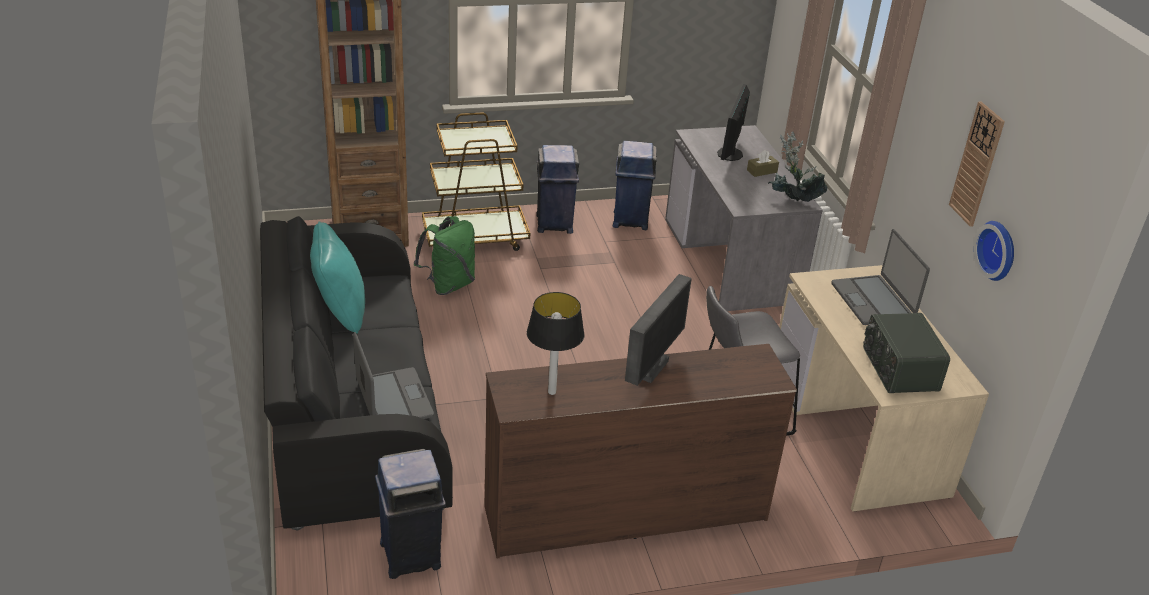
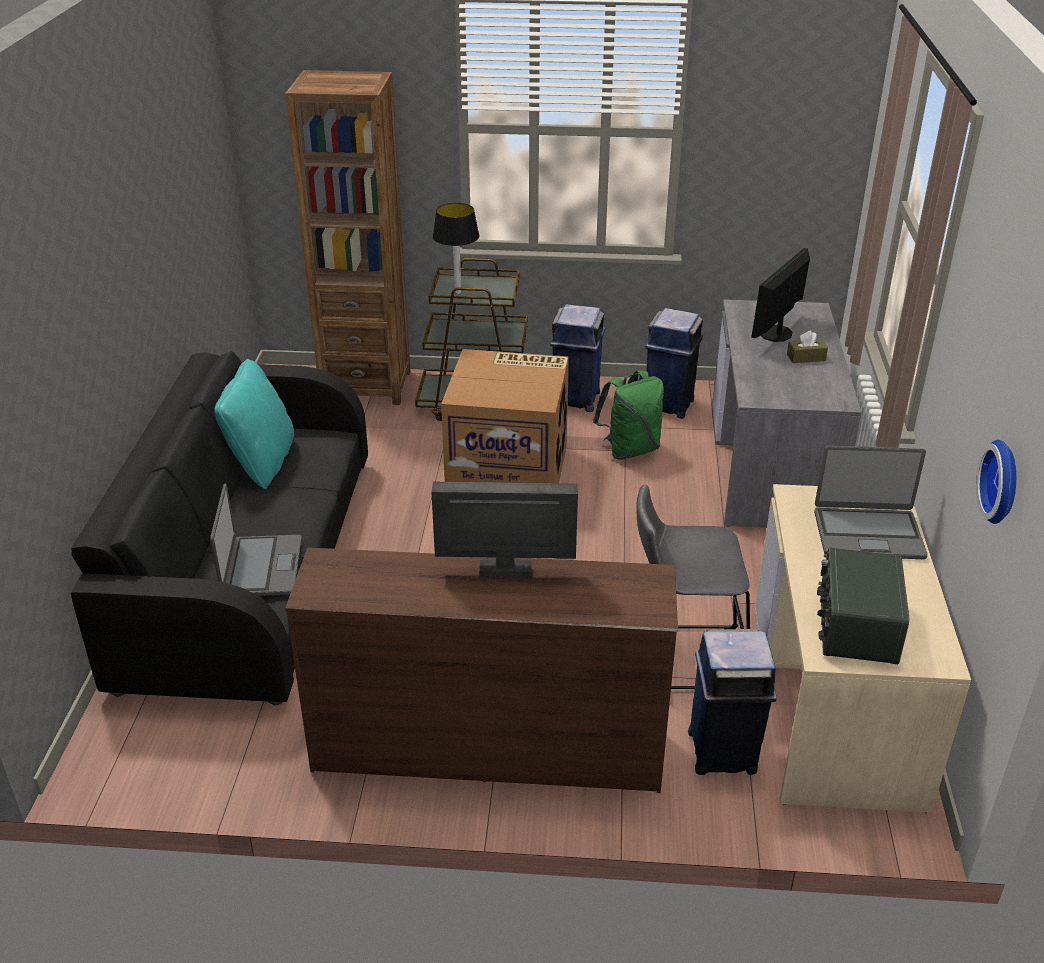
camera: 20 degrees right, 0 degrees up
blue trash can [375,449,446,579] -> blue trash can moved to [688,629,776,775]
green backpack [414,216,475,295] -> green backpack moved to [593,370,664,460]
table lamp [527,292,585,395] -> table lamp moved to [433,203,480,294]
monitor [625,274,692,386] -> monitor turned 135 degrees counterclockwise [431,482,578,579]
potted plant [768,131,827,202] -> none
laptop [831,229,930,325] -> laptop turned 90 degrees counterclockwise [814,446,928,559]
wall clock [949,101,1005,227] -> none
none -> cardboard box [441,349,569,483]

